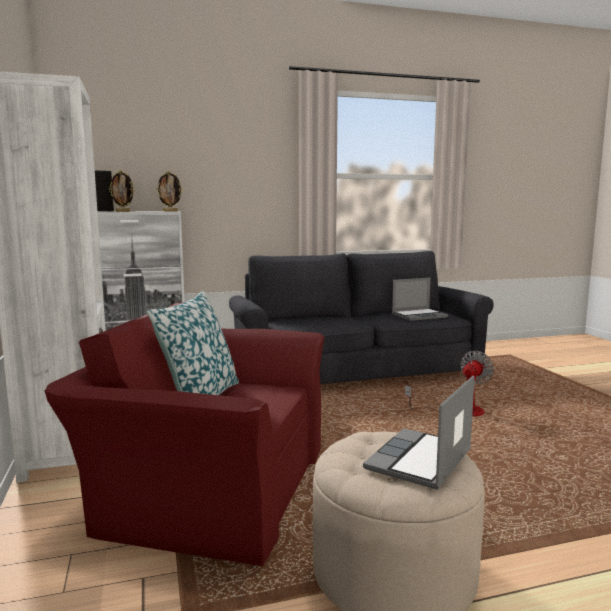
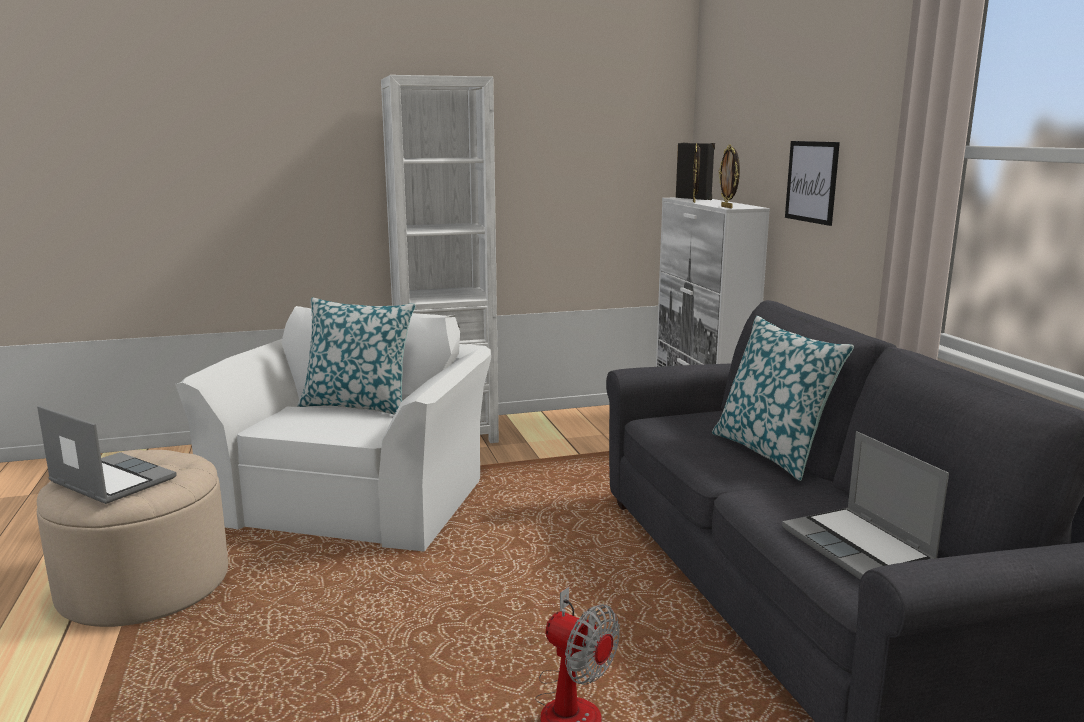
camera: 90 degrees right, 5 degrees up
red armchair [45,302,325,566] -> white armchair [175,306,491,551]
none -> pillow [712,316,854,481]
none -> picture [785,141,840,226]

